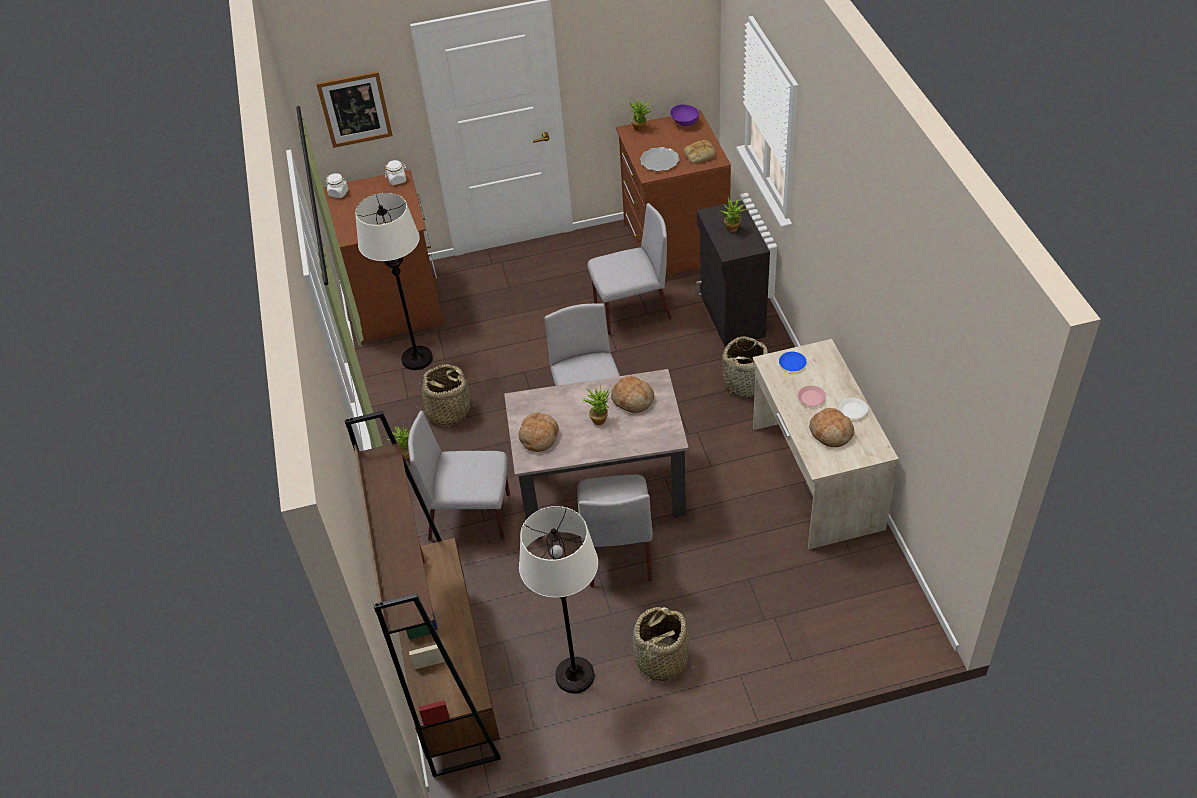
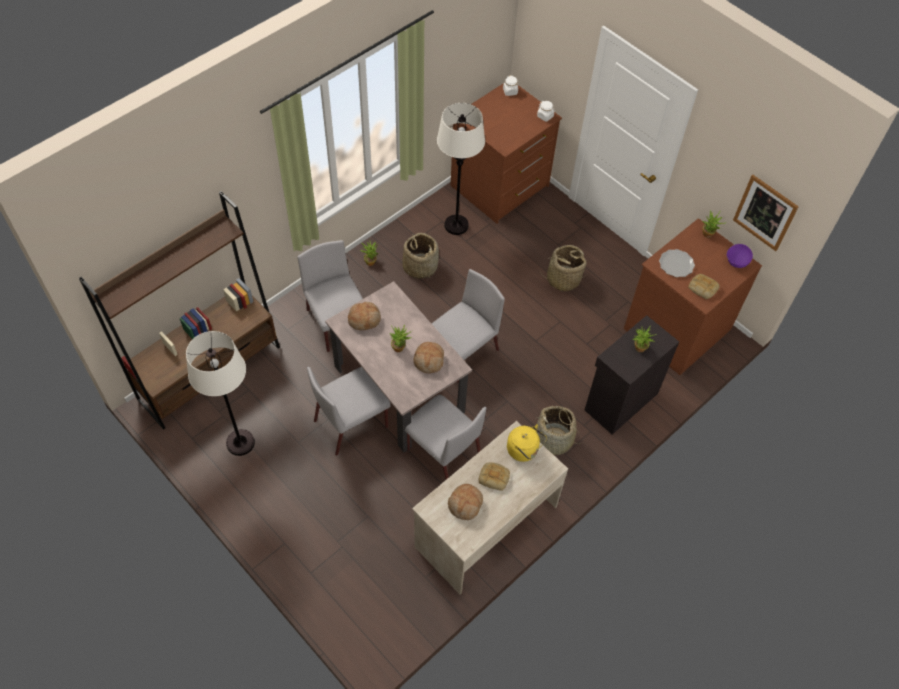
camera: 55 degrees right, 10 degrees up
picture [316,71,393,148] -> picture moved to [733,175,799,251]
grey chair [587,203,672,335] -> grey chair moved to [405,395,486,479]
basket [633,607,689,682] -> basket moved to [540,245,588,291]
blue plate [779,352,806,371] -> yellow kettle [507,424,547,462]
pink plate [798,386,826,406] -> bread [478,463,510,491]
white plate [839,398,868,419] -> none

